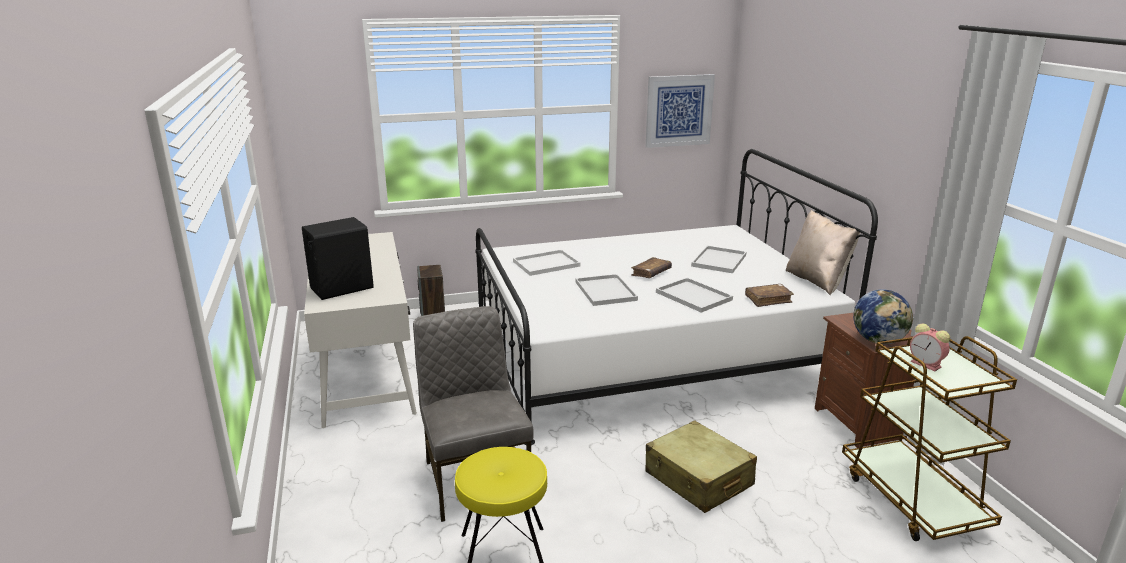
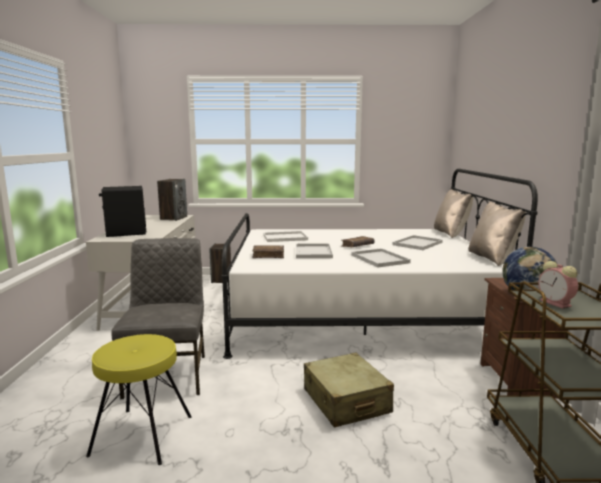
camera: 15 degrees right, 10 degrees down
picture [646,74,715,148] -> none
brown book [745,284,794,307] -> brown book moved to [252,245,284,258]
none -> speaker [157,179,187,221]
none -> beige pillow [434,189,473,238]

